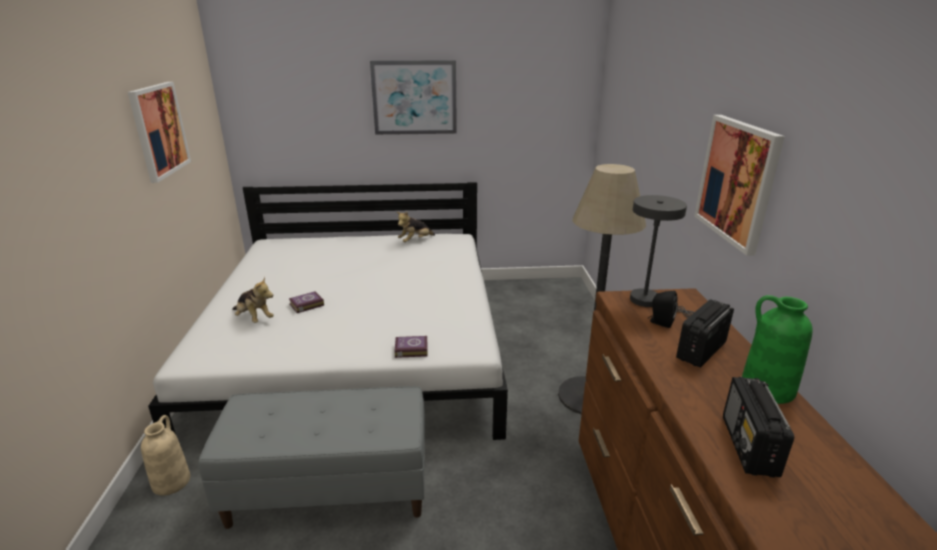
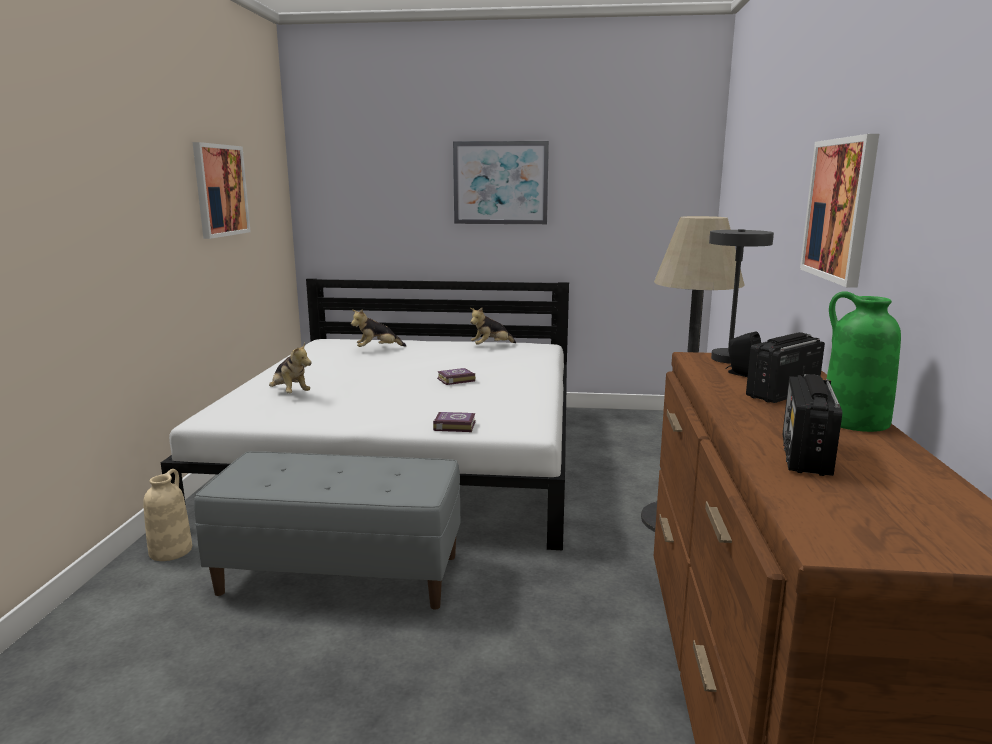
camera: 10 degrees right, 10 degrees down
book [289,291,324,313] -> book moved to [437,368,475,385]
none -> plush toy [351,309,406,347]

